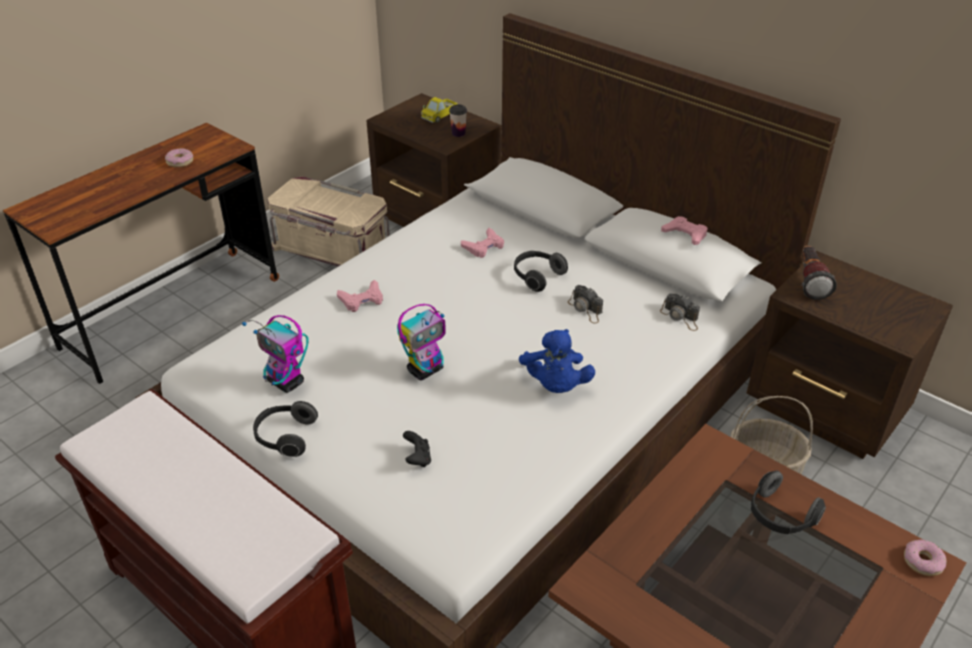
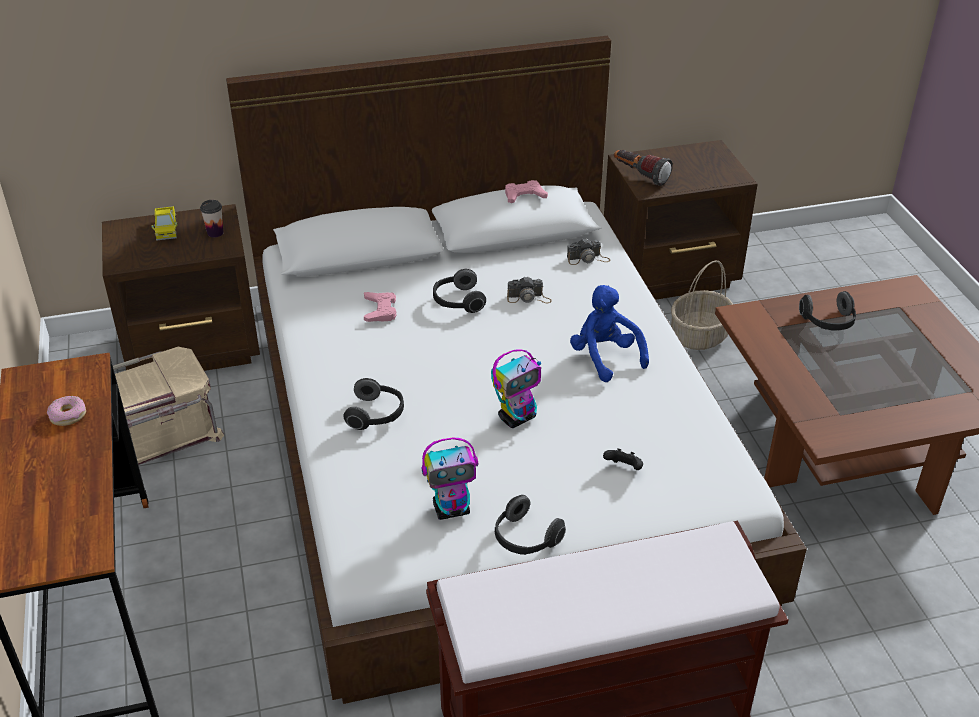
camera: 55 degrees left, 0 degrees up
pink game controller [337,280,383,312] -> headphones [343,378,404,430]
toy robot [397,304,446,380] -> toy robot turned 60 degrees clockwise [491,349,541,428]
blue plush toy [519,329,595,393] -> blue plush toy turned 150 degrees counterclockwise [570,285,649,382]
donut [904,540,946,576] -> none

